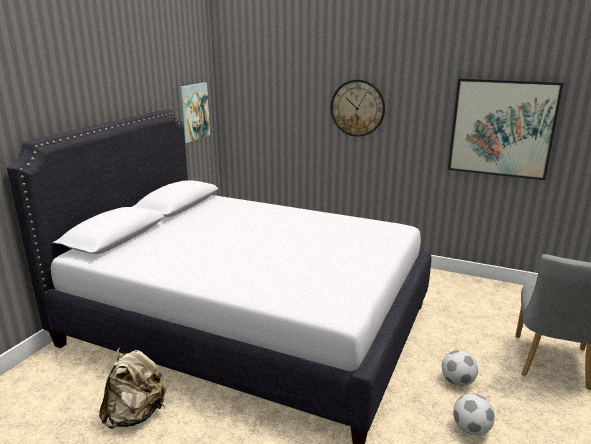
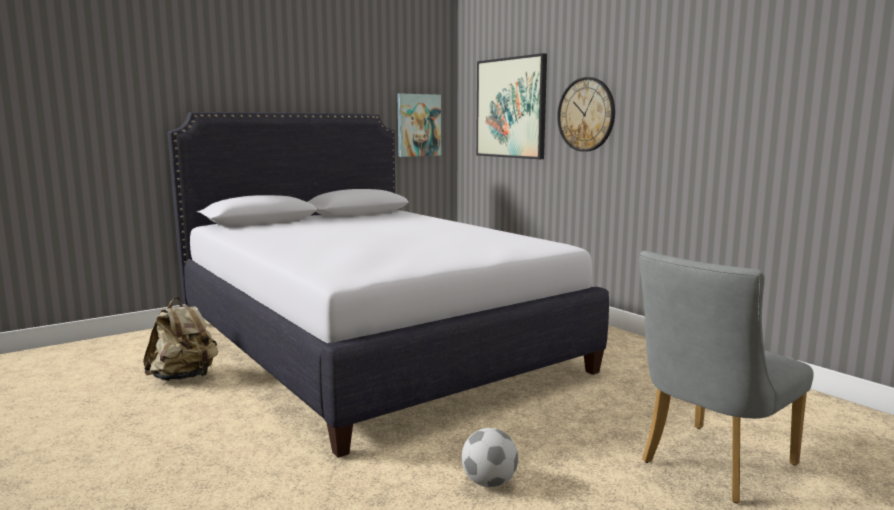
camera: 30 degrees right, 10 degrees down
football [442,350,478,386] -> none
picture [448,78,564,180] -> picture moved to [476,53,547,159]

